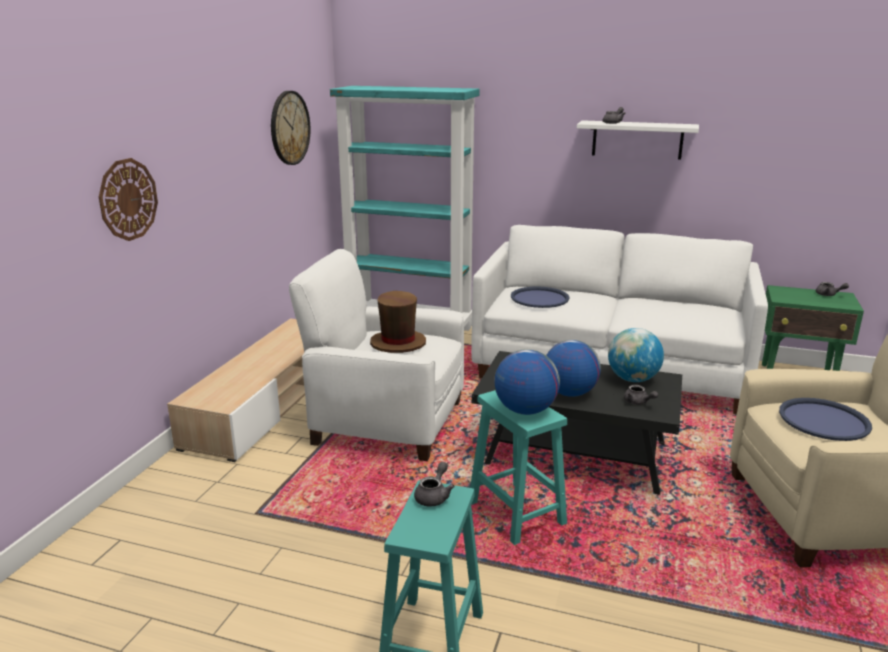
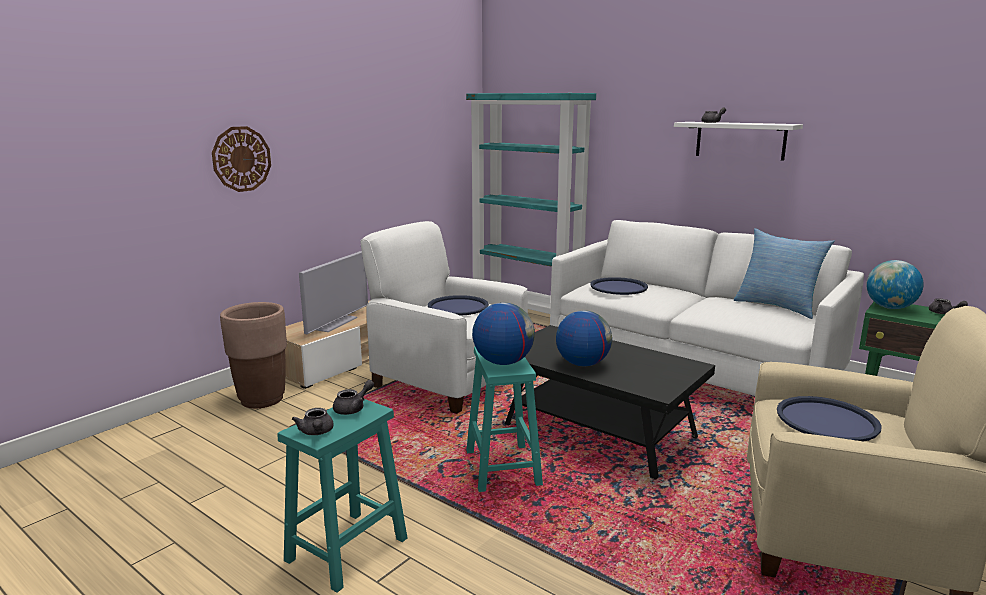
camera: 20 degrees right, 5 degrees down
wall clock [271,91,311,165] -> none
brown hat [370,291,426,353] -> blue tray [428,295,489,316]
globe [608,328,664,382] -> globe moved to [866,260,924,309]
grey teapot [624,385,658,405] -> grey teapot moved to [292,408,334,435]
none -> brown planter [220,302,287,408]
none -> television [299,251,368,334]
none -> pillow [734,228,834,319]

